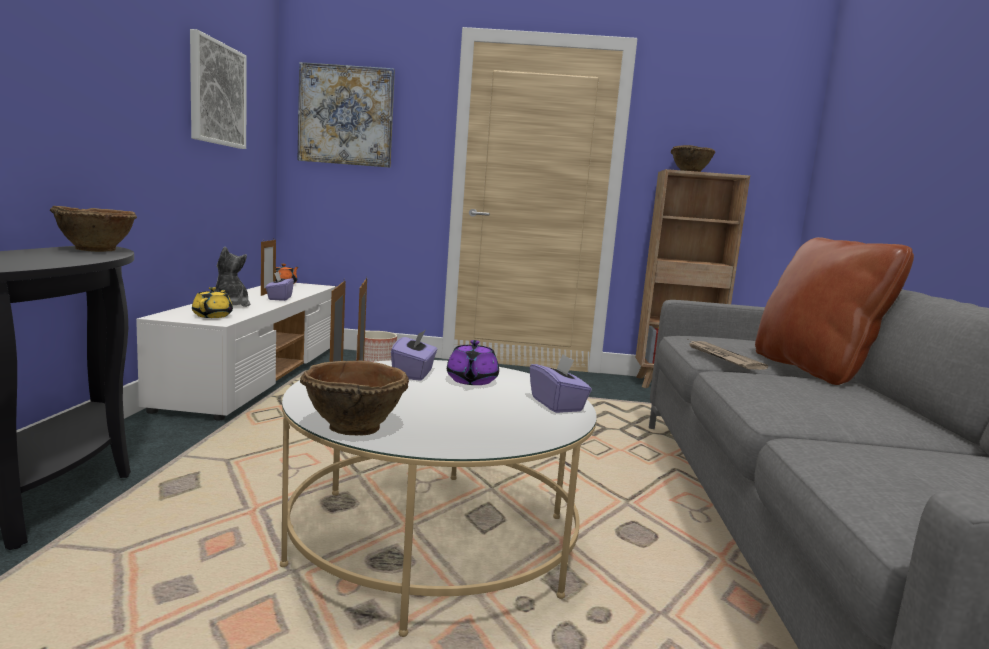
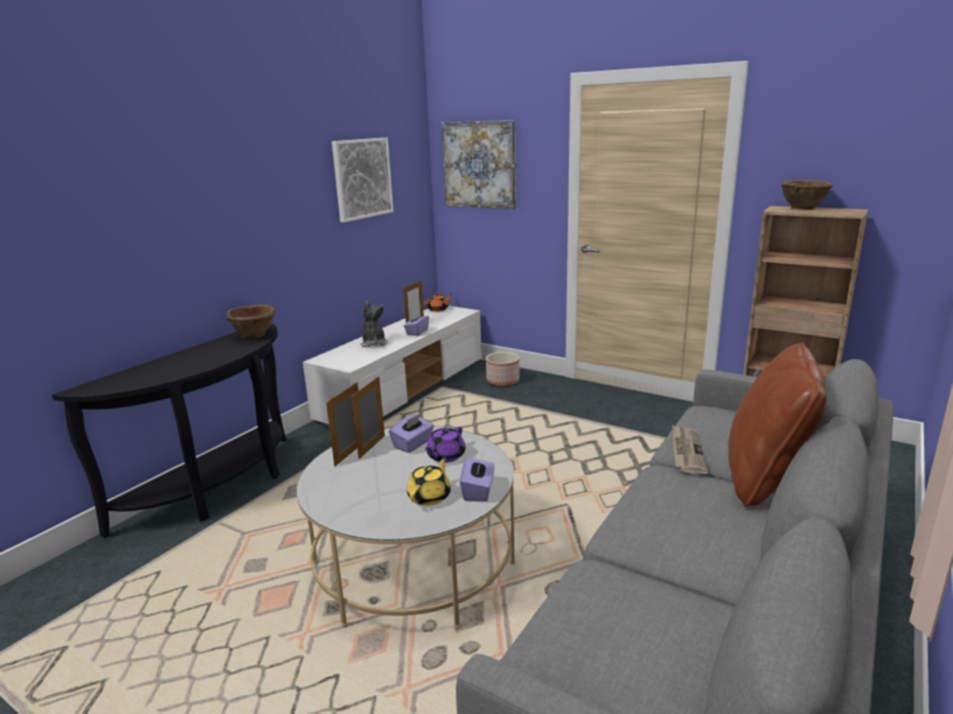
camera: 30 degrees right, 10 degrees up
yellow teapot [192,287,233,318] -> yellow teapot moved to [407,456,451,506]
brown bowl [300,361,409,436] -> none

